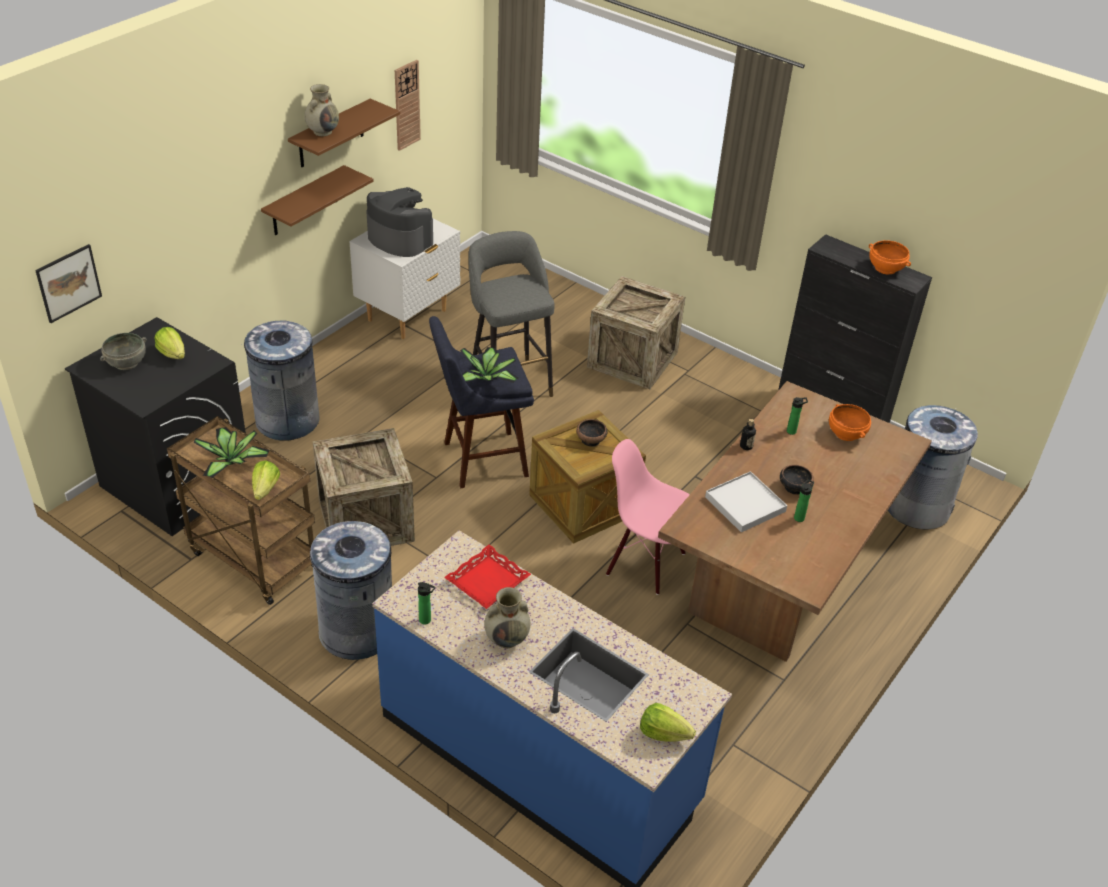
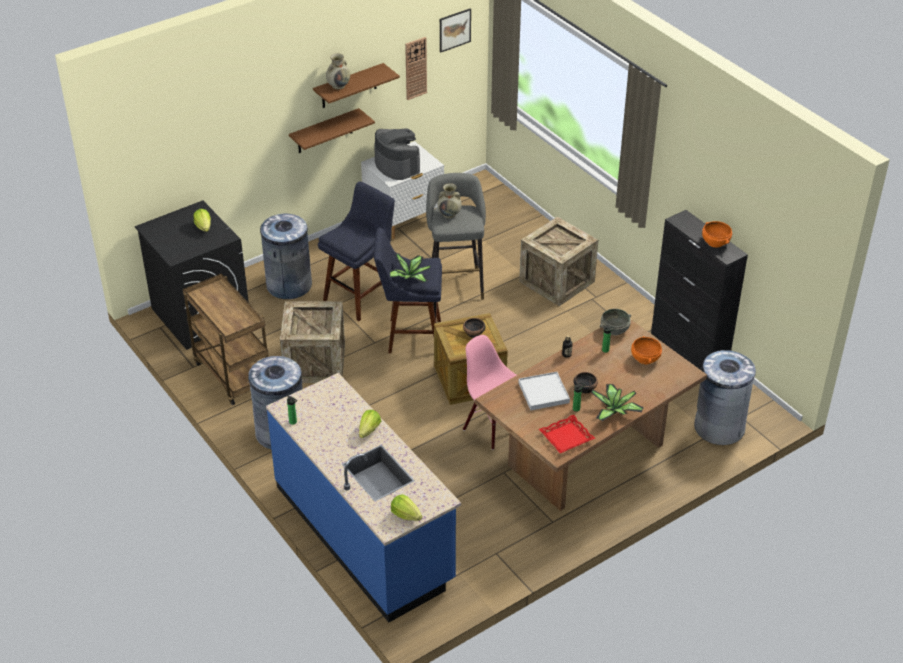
camera: 20 degrees right, 0 degrees up
picture [35,244,102,323] -> picture moved to [440,8,471,52]
grey bowl [100,333,147,370] -> grey bowl moved to [600,309,631,336]
potted plant [193,427,270,478] -> potted plant moved to [591,384,644,421]
lettuce [252,460,280,500] -> lettuce moved to [359,410,381,438]
red tray [444,545,531,609] -> red tray moved to [539,415,595,453]
beige vase [485,587,530,648] -> beige vase moved to [437,183,462,218]
none -> blue stool [318,181,395,321]

